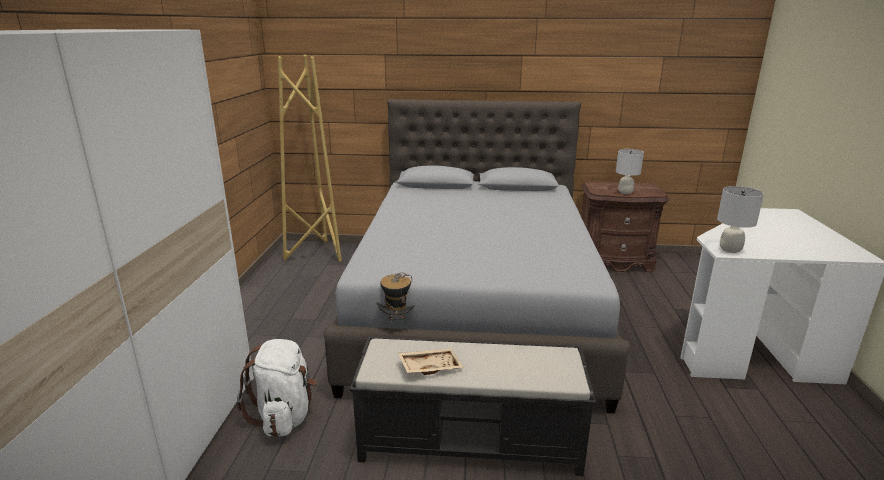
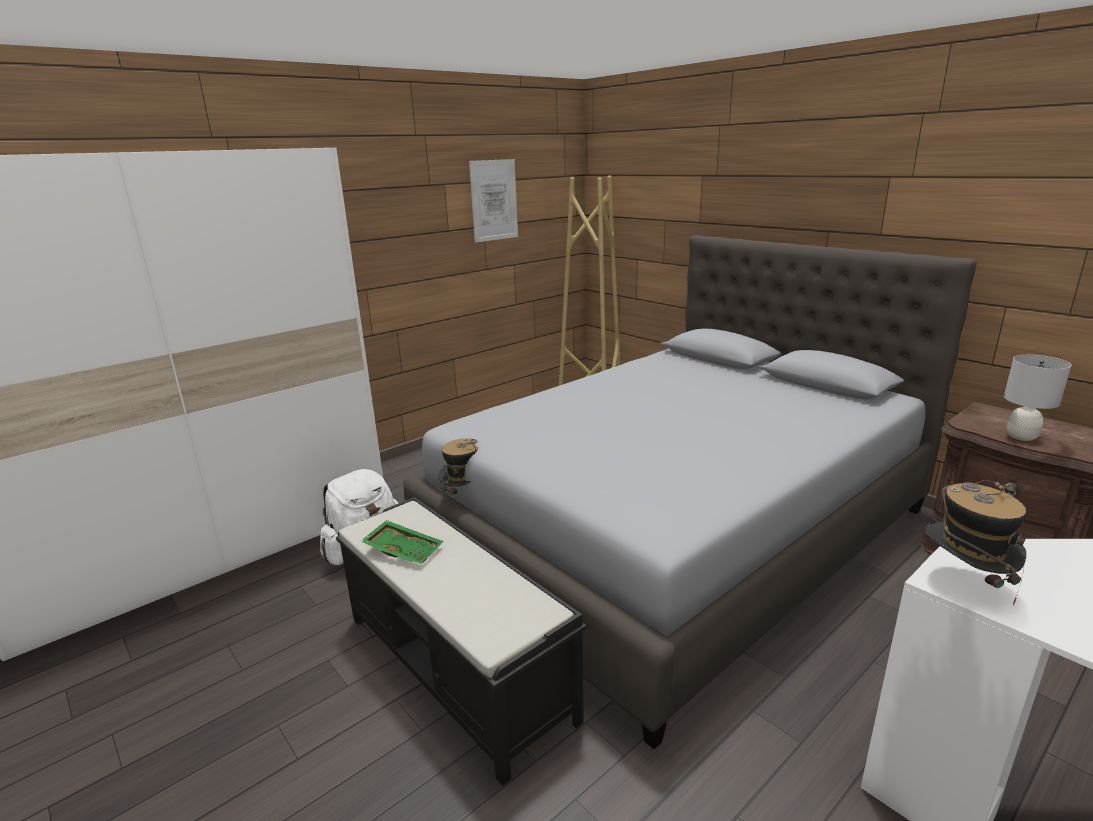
camera: 45 degrees right, 0 degrees up
beige tray [398,348,464,375] -> green tray [360,520,444,565]
grey table lamp [717,186,764,253] -> hat [925,480,1026,605]
none -> picture [469,159,518,242]

